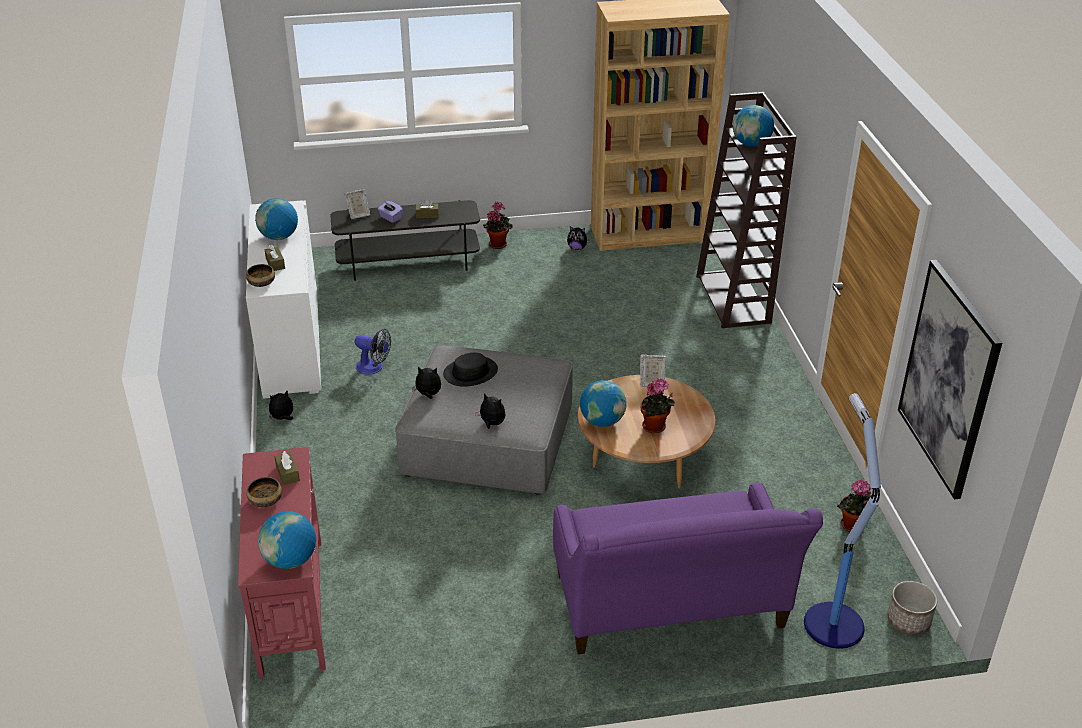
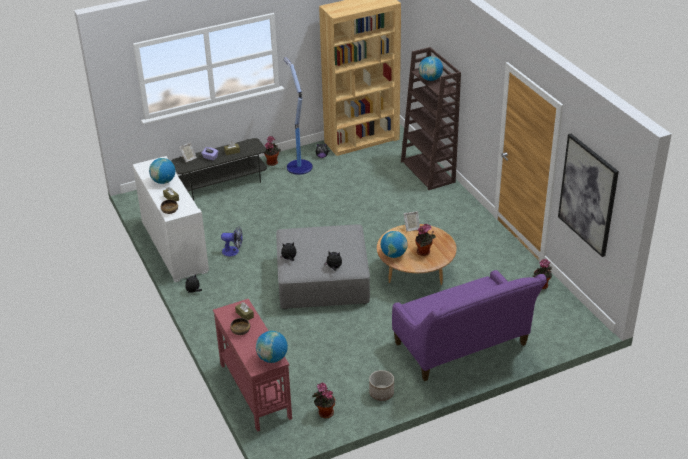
camera: 15 degrees left, 0 degrees up
black hat [443,353,498,387] -> none
floor lamp [804,393,881,649] -> floor lamp moved to [283,58,313,175]
planter [887,581,937,635] -> planter moved to [369,370,394,401]
none -> potted plant [312,383,335,418]

